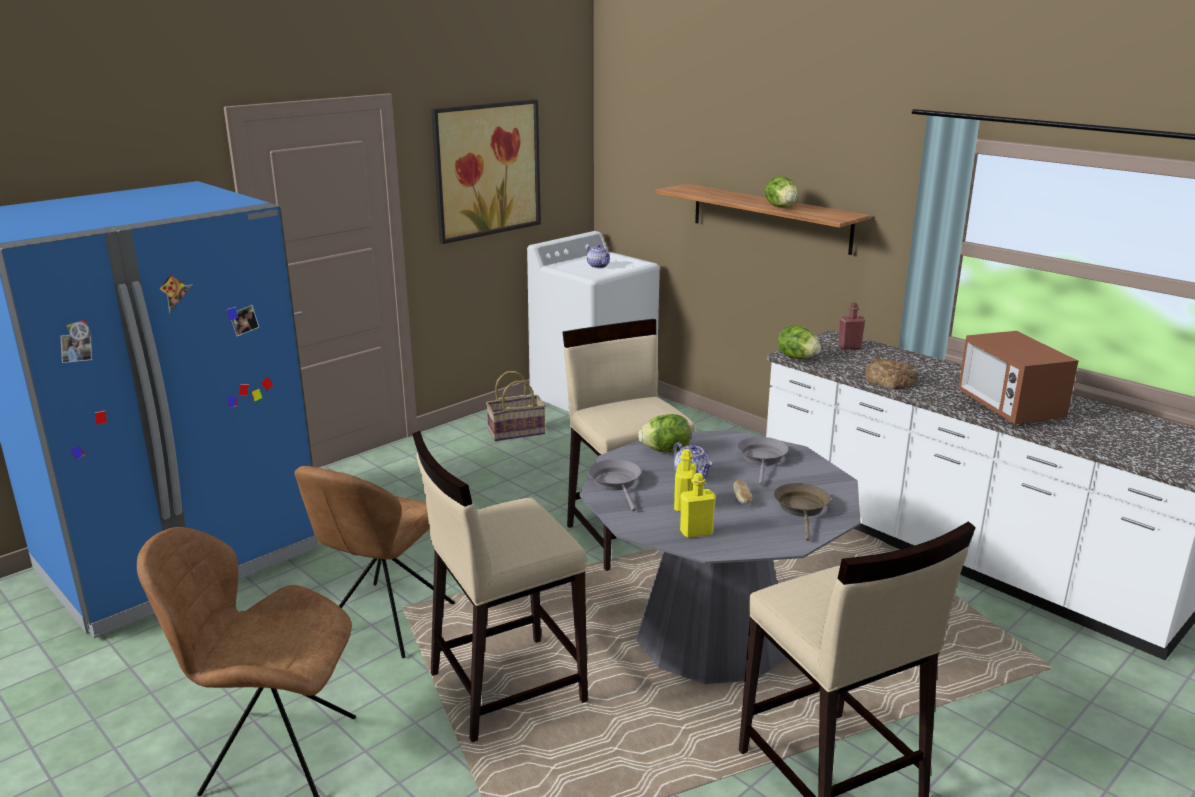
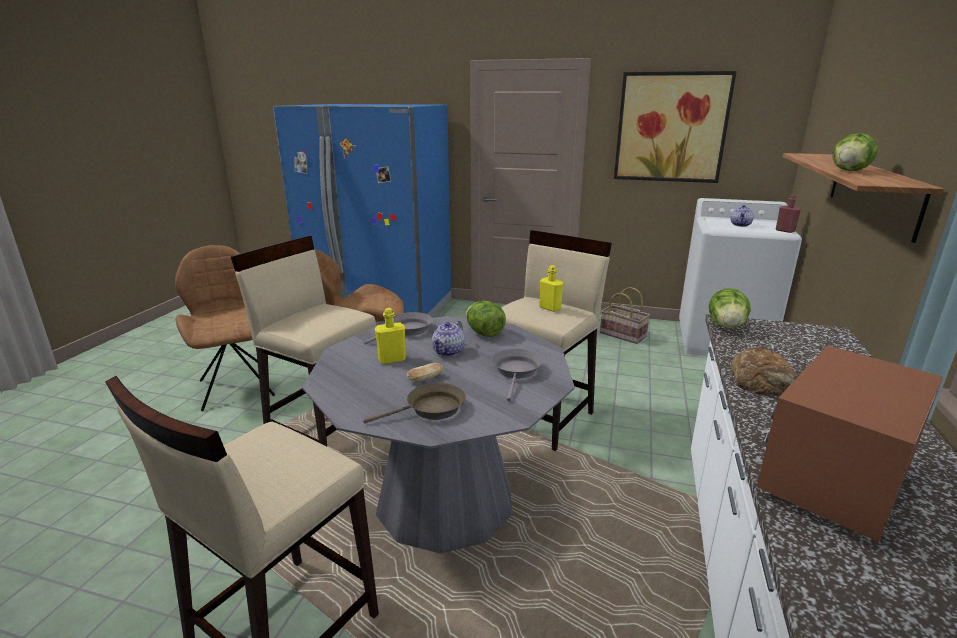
camera: 60 degrees right, 0 degrees up
yellow bottle [680,473,716,538] -> yellow bottle moved to [539,265,563,312]
grey frying pan [738,437,788,485] -> grey frying pan turned 60 degrees counterclockwise [491,348,543,401]
red bottle [838,302,865,350] -> red bottle moved to [776,195,801,233]

